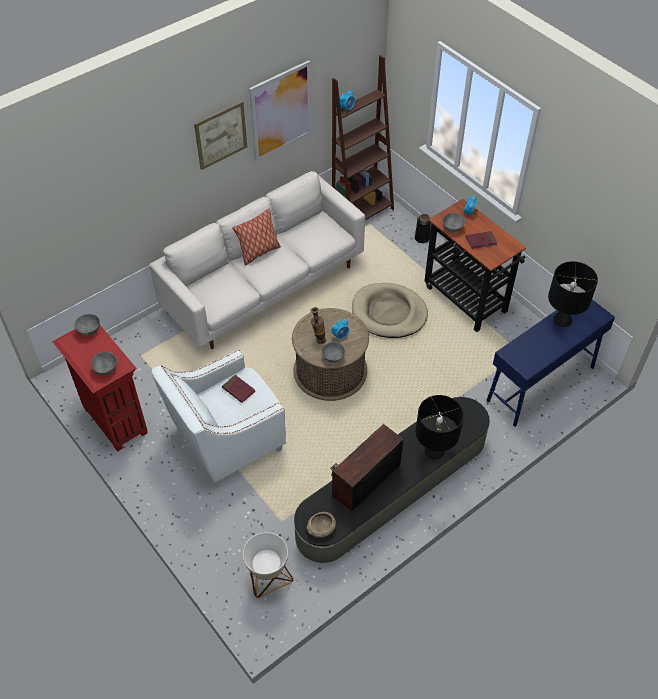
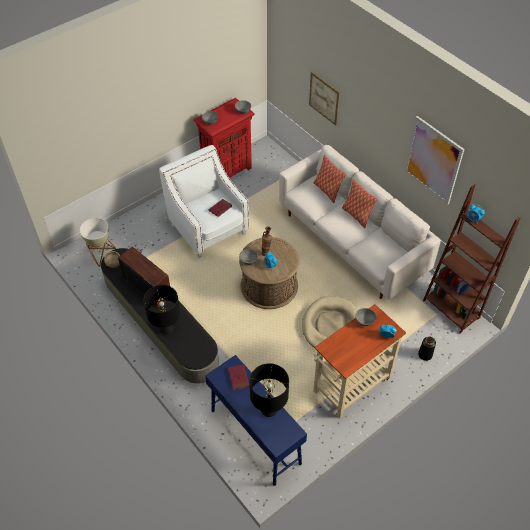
camera: 90 degrees right, 0 degrees up
picture [194,101,247,170] -> picture moved to [309,72,340,126]
black cart [425,199,526,332] -> beige cart [313,304,406,419]
red book [466,231,497,249] -> red book moved to [228,365,250,391]
none -> pillow [314,155,346,203]

